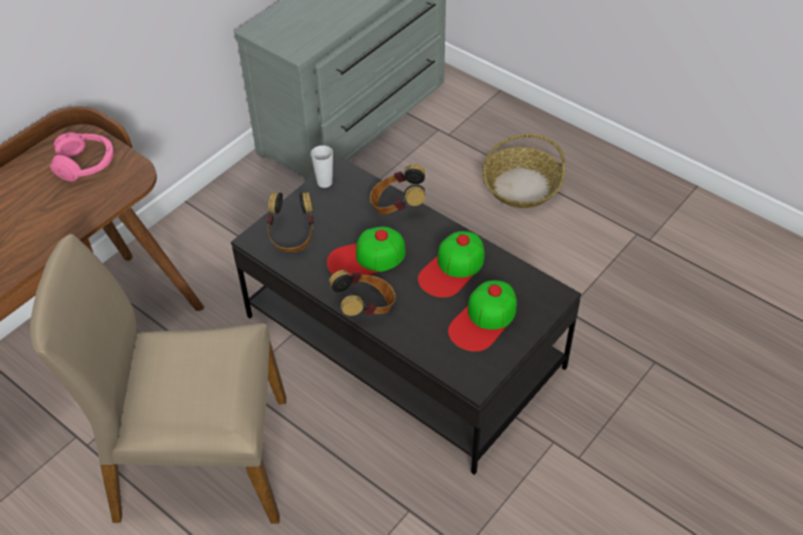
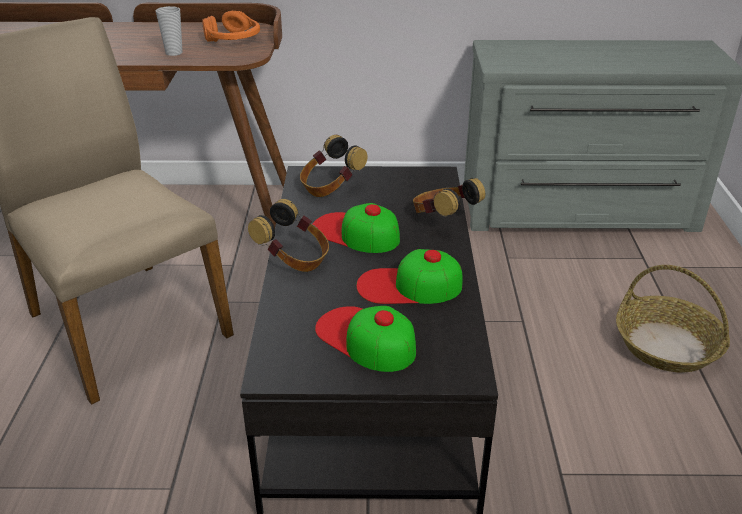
camera: 50 degrees right, 15 degrees down
pink headphones [50,132,114,181] -> orange headphones [202,11,260,42]
cup [311,145,333,188] -> cup moved to [155,6,183,56]
cap [448,280,517,352] -> cap turned 45 degrees clockwise [315,306,416,372]

